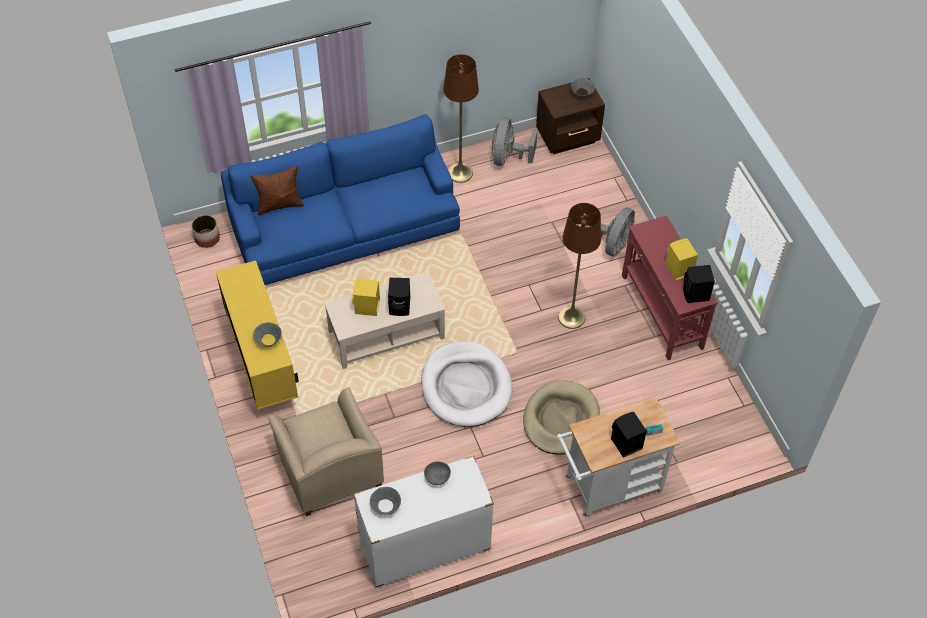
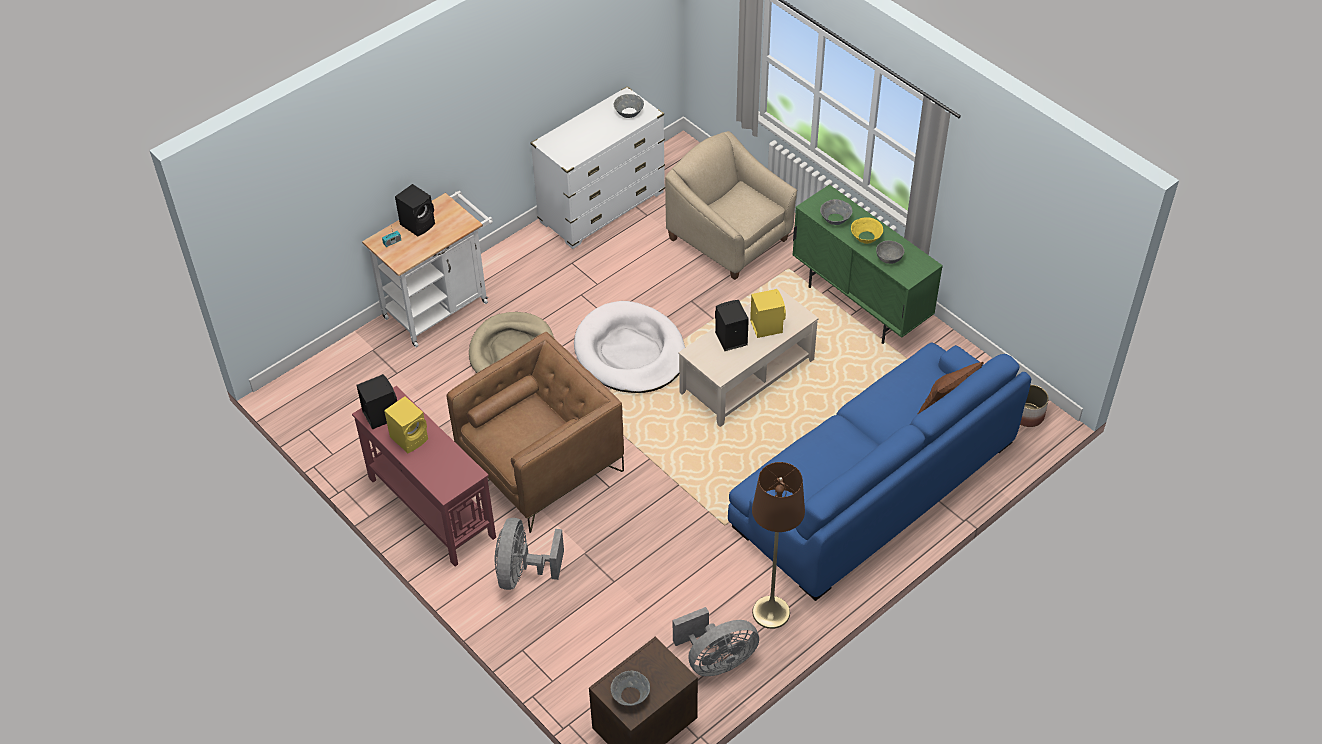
camera: 160 degrees right, 5 degrees down
yellow cabinet [216,260,299,409] -> green cabinet [792,184,943,344]
grey bowl [424,462,451,485] -> grey bowl moved to [876,241,904,264]
grey fan [492,117,538,166] -> grey fan turned 75 degrees clockwise [673,607,759,676]
brown floor lamp [558,203,601,329] -> brown armchair [447,332,624,533]
none -> yellow bowl [851,217,883,244]

